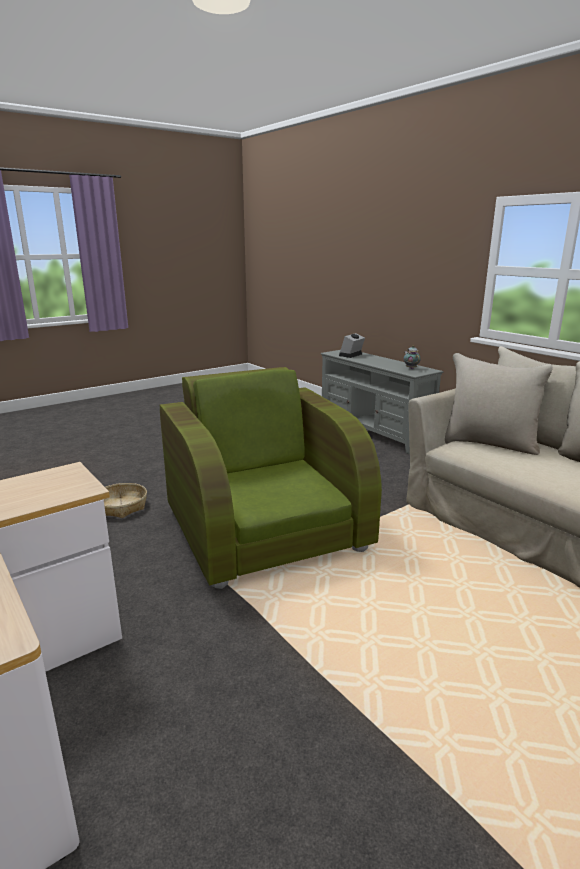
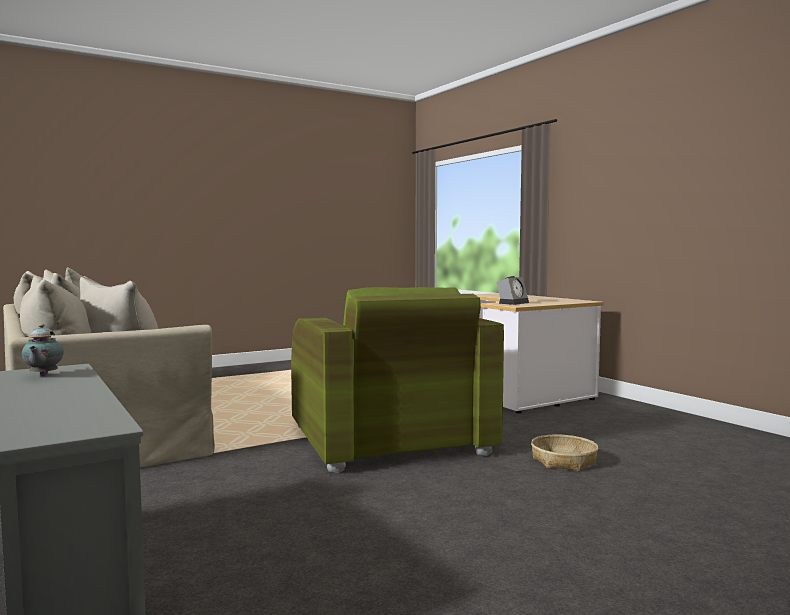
camera: 175 degrees left, 15 degrees down
alarm clock [339,333,365,358] -> alarm clock moved to [497,276,529,305]

